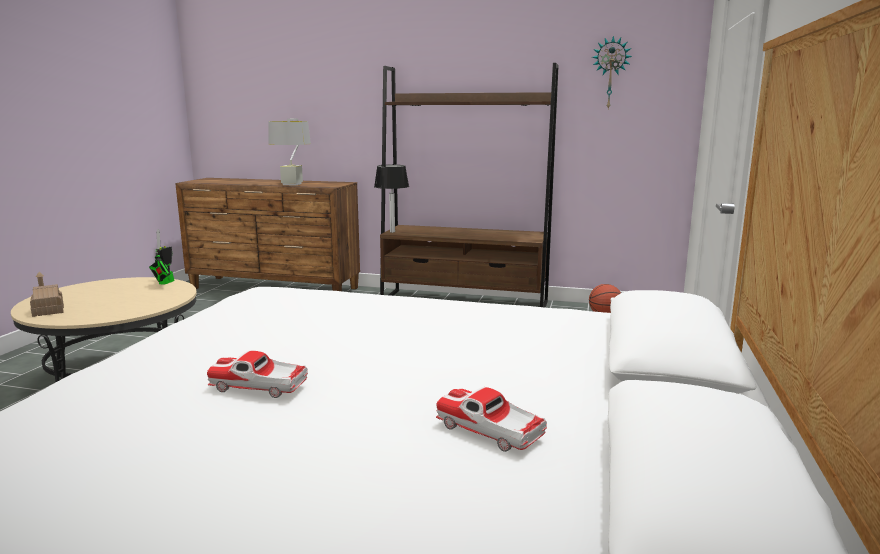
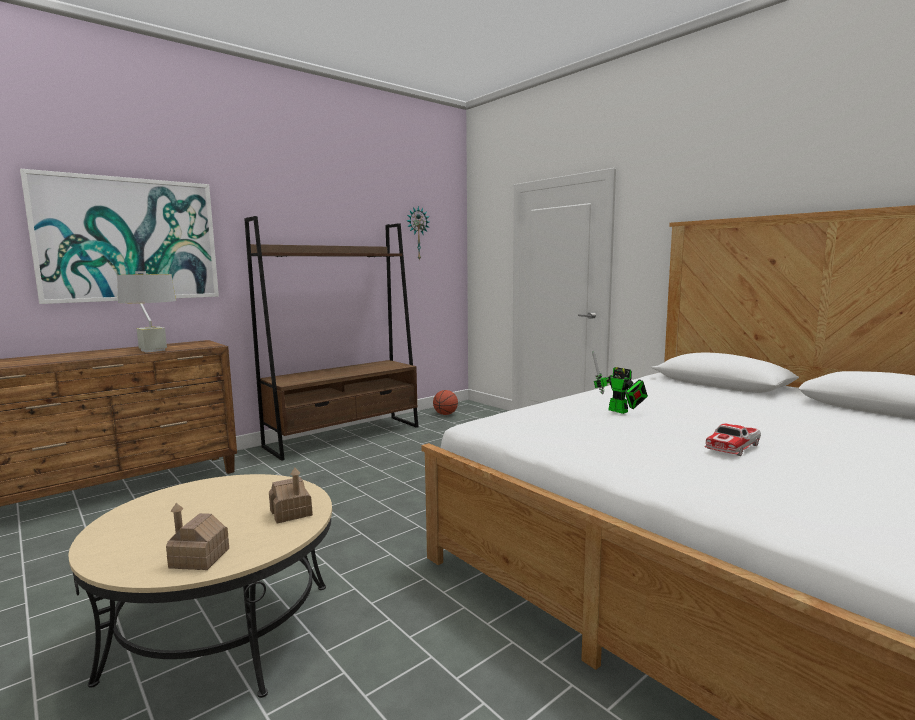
camera: 55 degrees left, 5 degrees down
toy robot [149,229,174,285] -> toy robot moved to [593,351,648,414]
table lamp [374,165,409,233] -> none
toy car [436,387,547,452] -> none
none -> picture [20,169,219,304]
none -> toy house [269,468,313,523]

